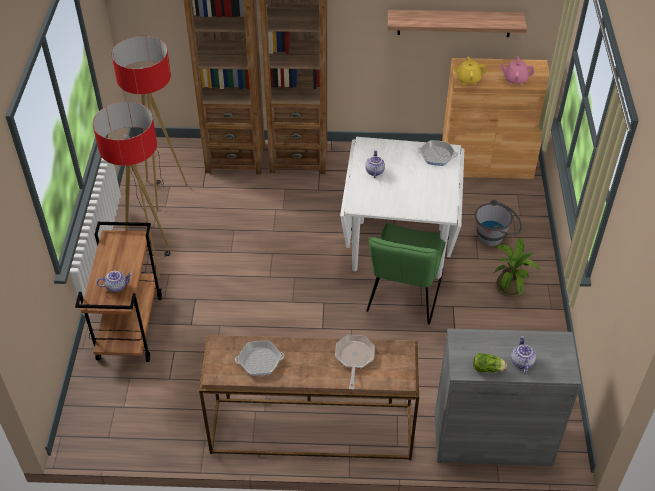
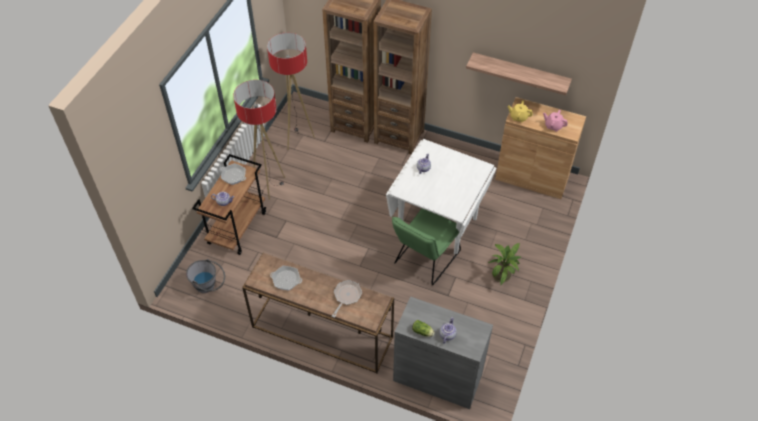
camera: 20 degrees right, 5 degrees up
frying pan [417,140,458,166] -> frying pan moved to [221,163,246,185]
grey bucket [475,200,522,246] -> grey bucket moved to [186,259,225,293]

